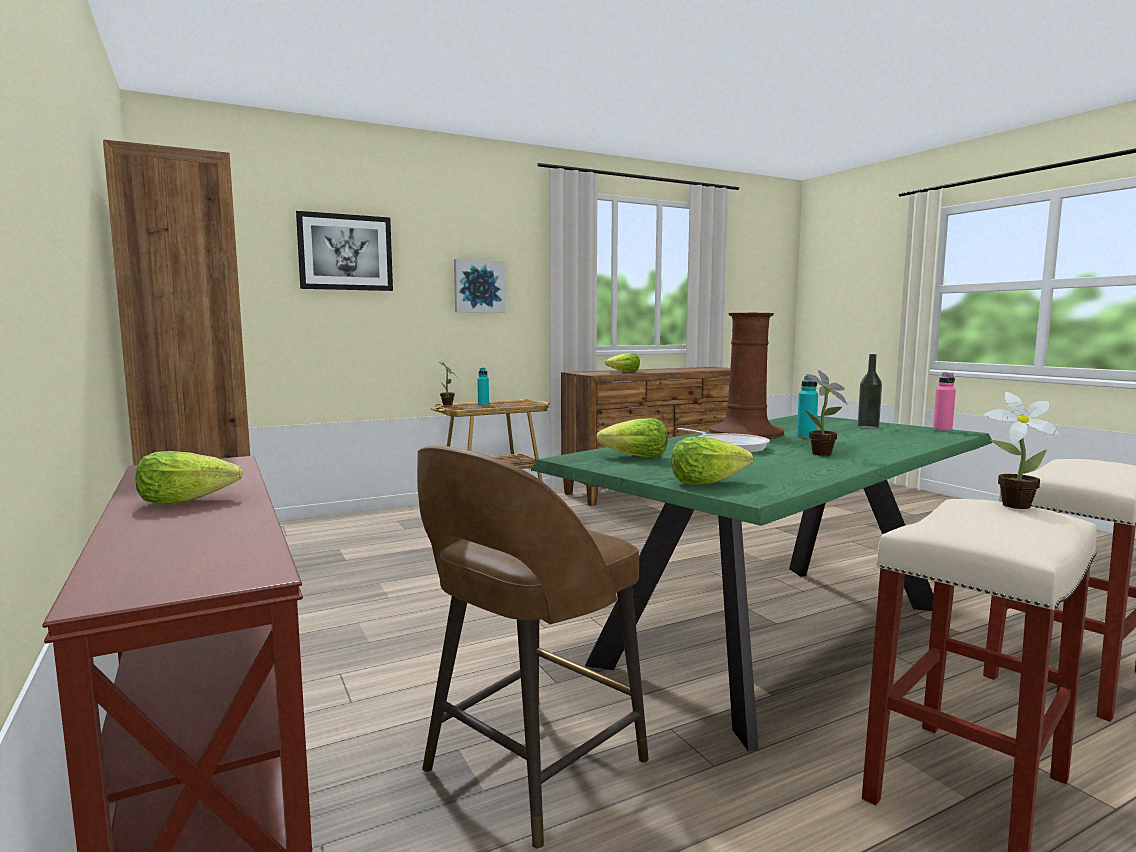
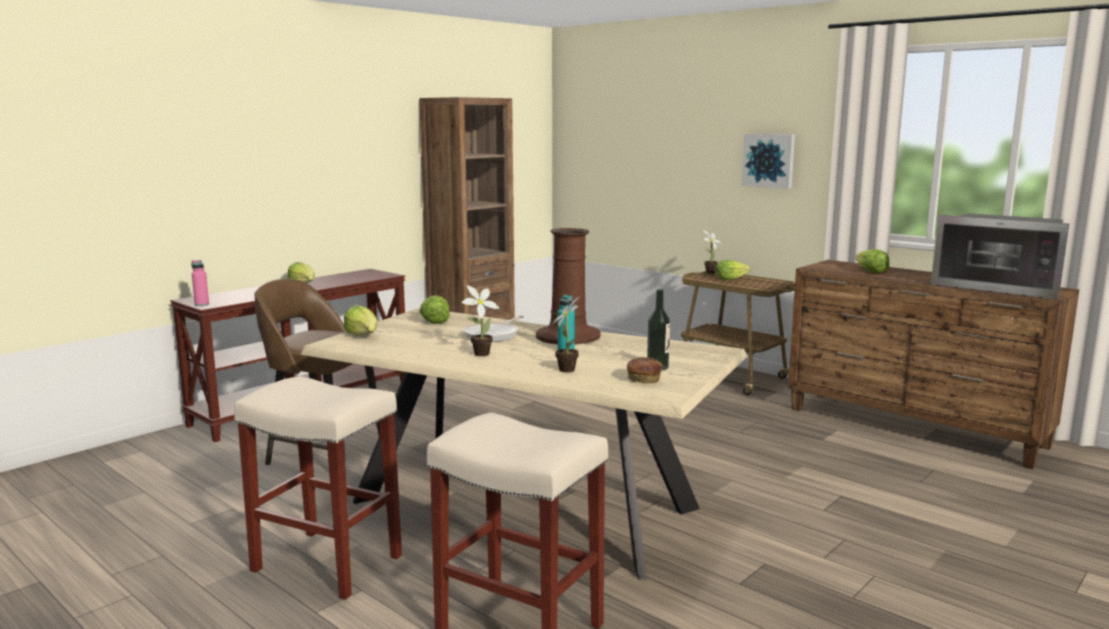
camera: 70 degrees right, 5 degrees up
picture [296,211,393,291] -> none
turquoise bottle [477,368,489,406] -> lettuce [716,260,751,280]
green dining table [531,415,993,751] -> beige dining table [300,308,747,579]
pink bottle [933,373,956,432] -> pink bottle moved to [191,260,209,306]
potted plant [984,392,1061,509] -> potted plant moved to [551,297,579,372]
none -> bread [627,357,662,383]
none -> microwave [931,213,1070,299]

